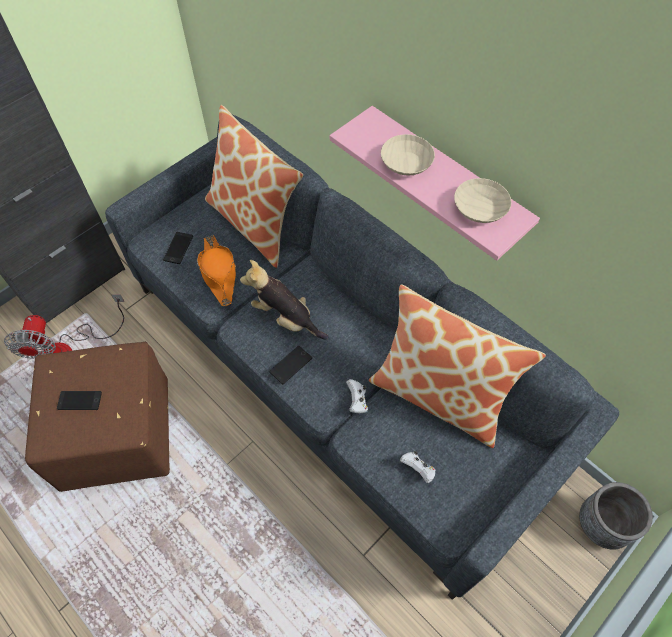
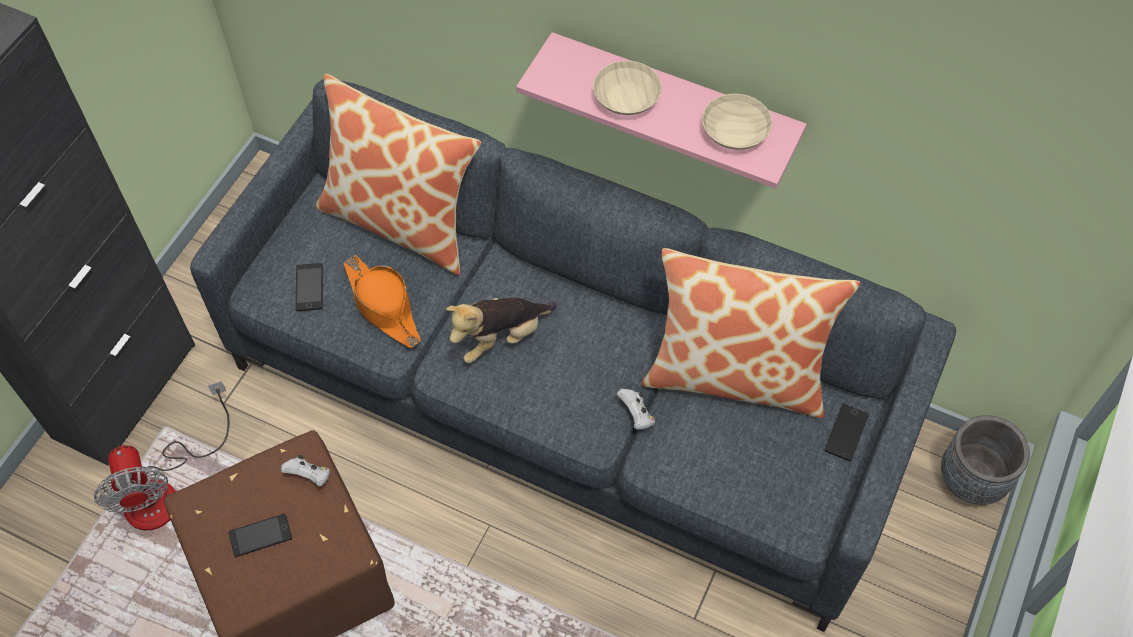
camera: 20 degrees left, 0 degrees up
plush toy [240,260,328,340] -> plush toy turned 45 degrees counterclockwise [446,298,557,363]
phone [269,346,312,384] -> phone moved to [825,404,869,461]
white game controller [400,451,435,483] -> white game controller moved to [281,455,330,486]

